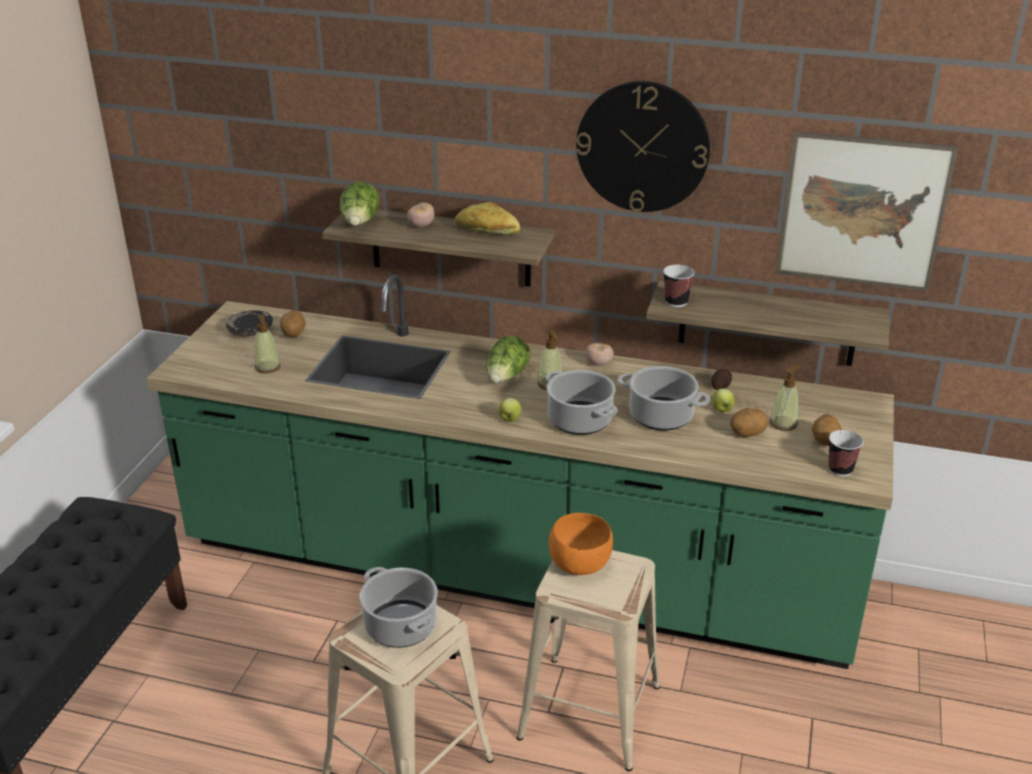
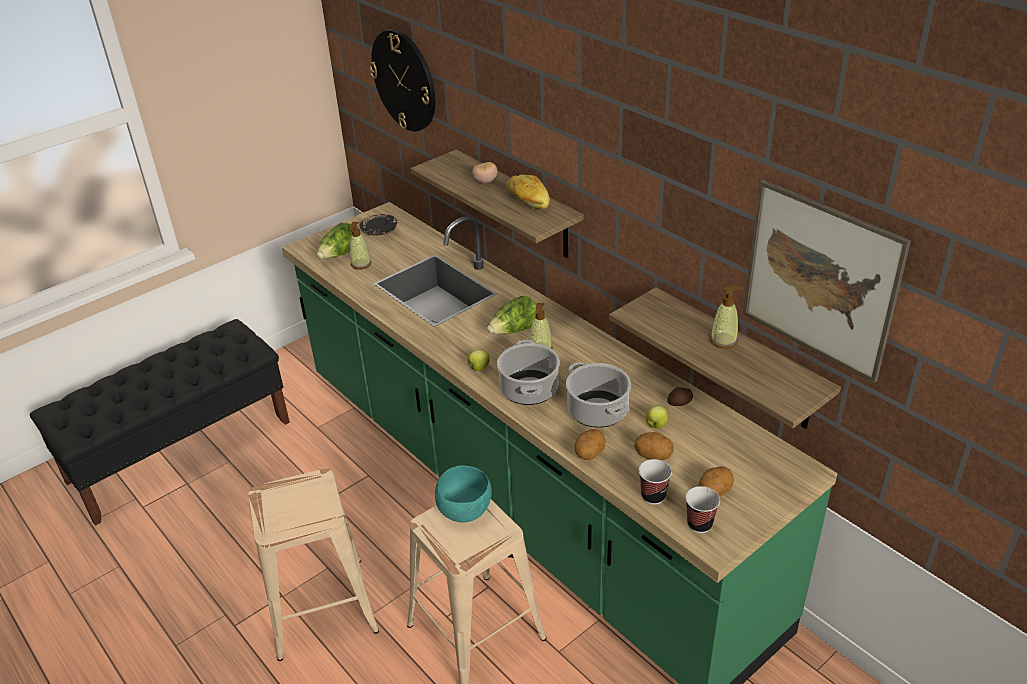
camera: 35 degrees right, 5 degrees up
potato [280,311,305,337] -> potato moved to [575,429,606,460]
lettuce [339,182,379,226] -> lettuce moved to [317,223,354,259]
cooking pot [359,567,438,648] -> none
orange bowl [549,513,613,575] -> turquoise bowl [435,465,492,522]
wall clock [576,81,710,212] -> wall clock moved to [369,29,435,131]
tomato [585,343,614,366] -> none
cup [663,265,695,307] -> cup moved to [639,459,672,505]
soap dispenser [770,365,801,431] -> soap dispenser moved to [710,286,744,348]

